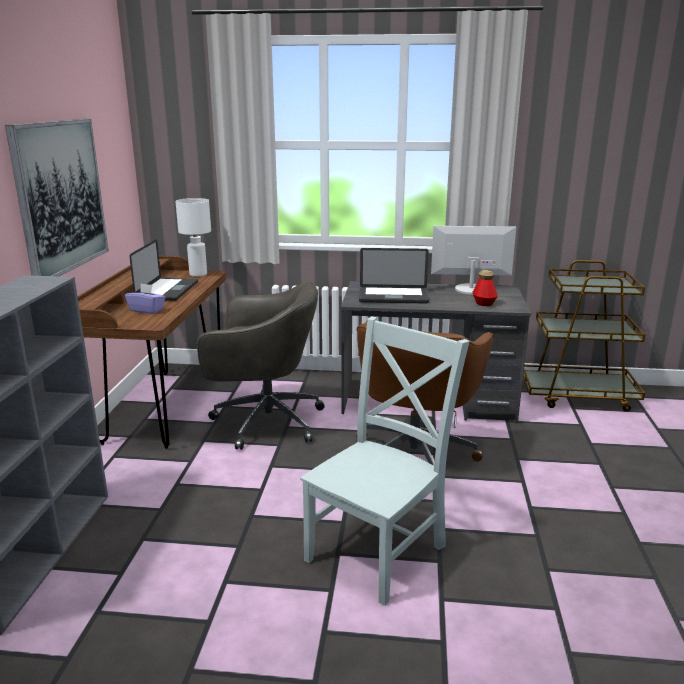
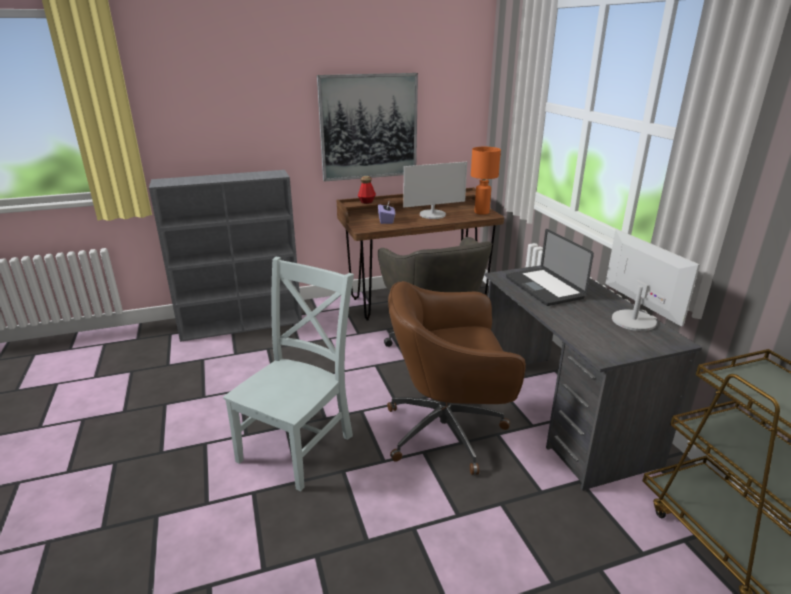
camera: 65 degrees right, 5 degrees up
laptop [129,239,198,301] -> monitor [403,162,467,219]
white table lamp [175,198,211,277] -> orange table lamp [471,147,501,215]
grey chair [300,317,470,606] -> grey chair turned 75 degrees counterclockwise [223,257,354,491]
bottle [472,270,498,306] -> bottle moved to [358,176,376,204]

